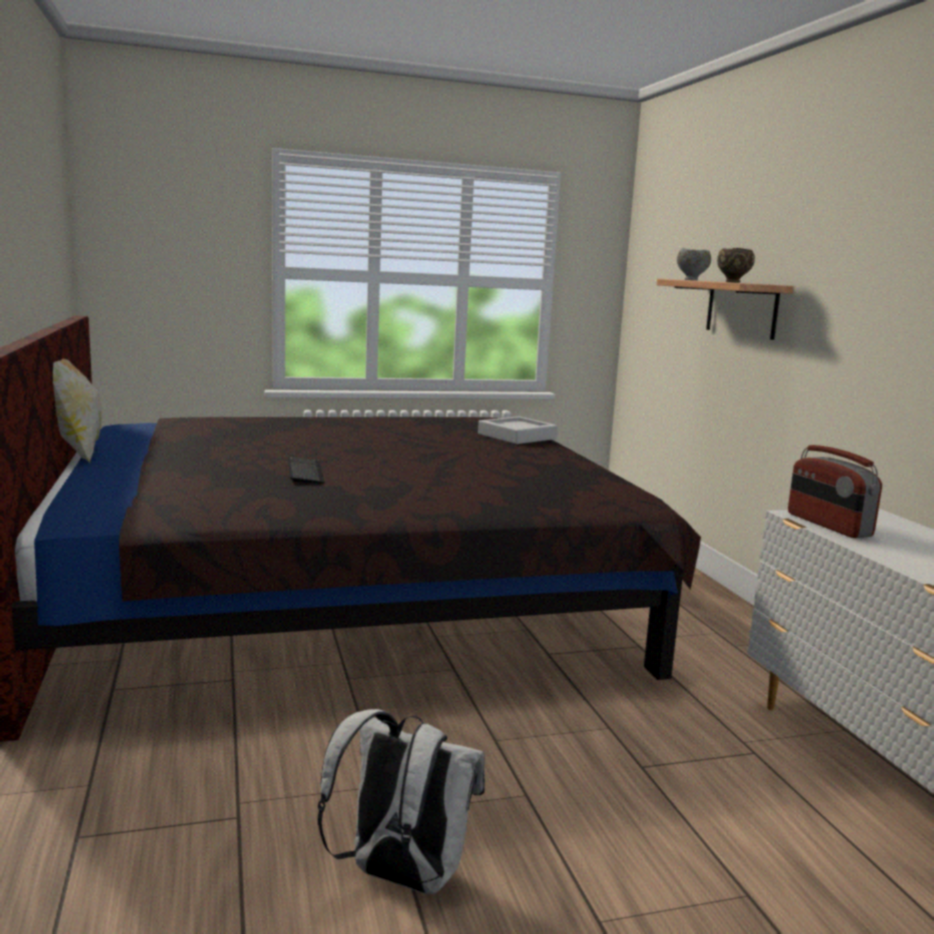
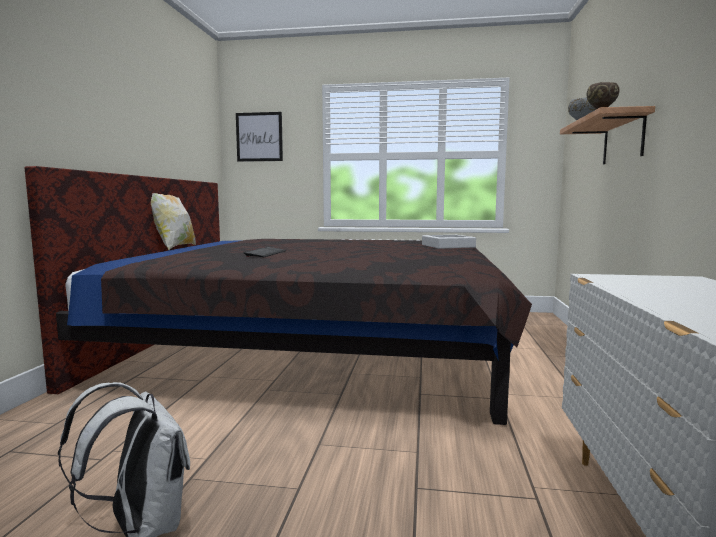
camera: 25 degrees right, 5 degrees down
radio [788,445,882,538] -> none
none -> picture [236,112,283,162]

